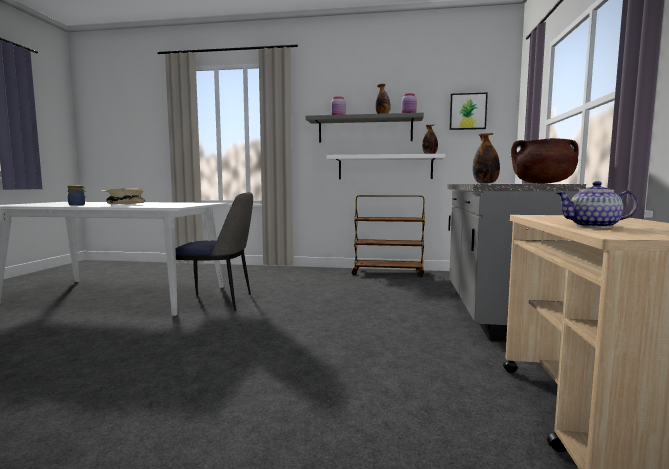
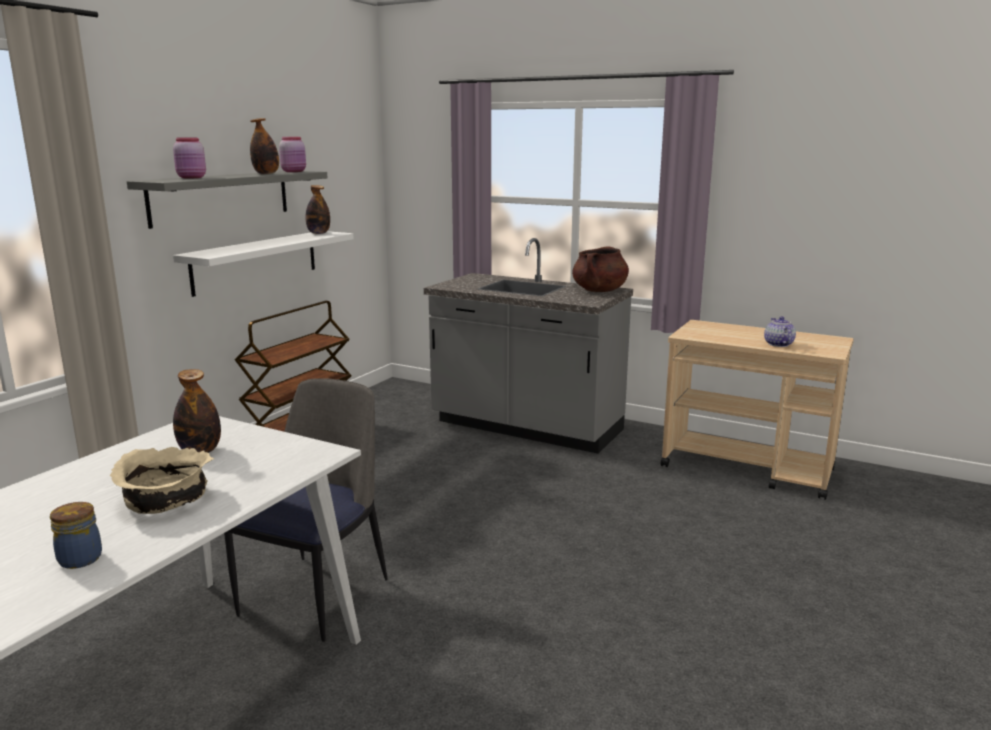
camera: 70 degrees left, 10 degrees up
picture [449,92,488,130] -> none
bottle [473,133,500,184] -> bottle moved to [173,369,221,453]
teapot [556,181,638,228] -> teapot turned 150 degrees clockwise [764,316,796,347]

